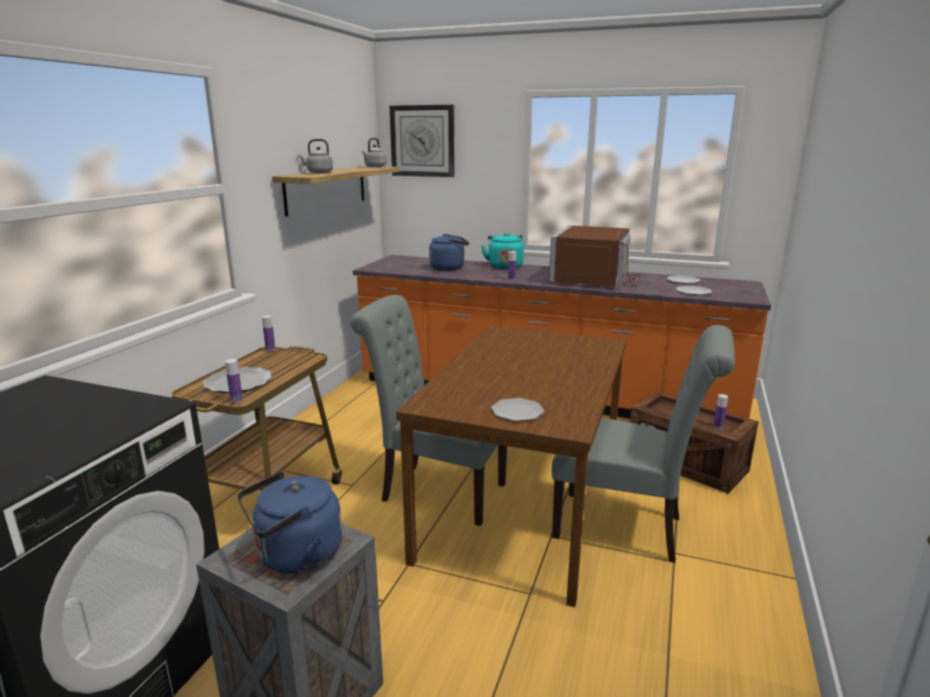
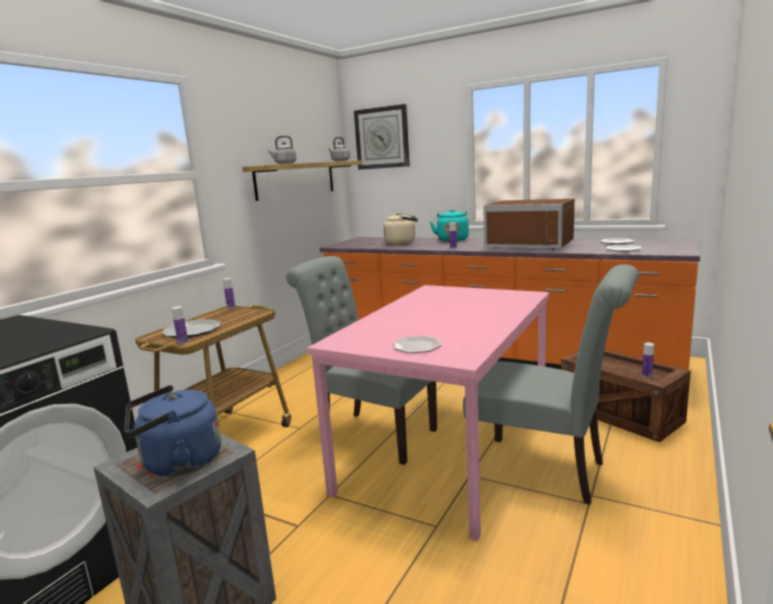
camera: 10 degrees right, 5 degrees down
brown dining table [396,326,626,607] -> pink dining table [308,285,549,541]
blue kettle [429,234,469,271] -> beige kettle [384,213,418,245]
brown microwave [549,225,640,287] -> brown microwave turned 90 degrees counterclockwise [483,199,575,250]

